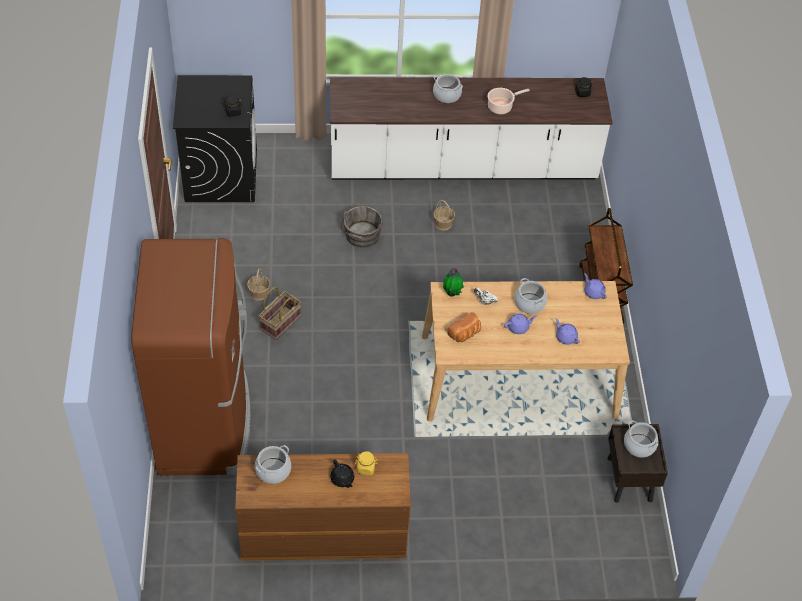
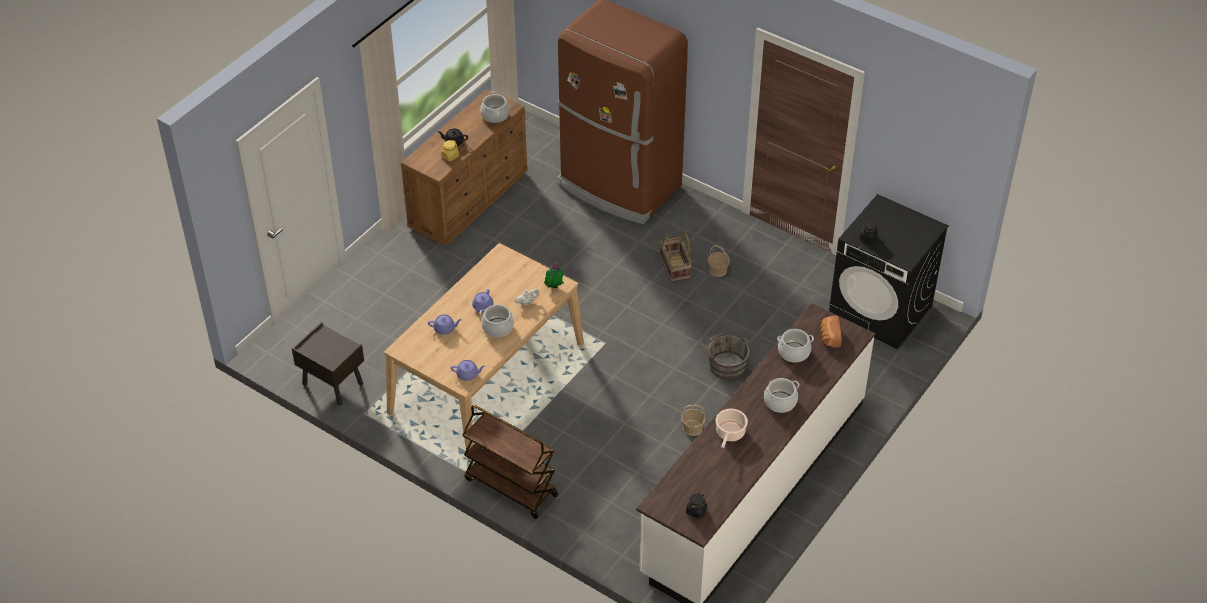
camera: 130 degrees right, 5 degrees down
bread [448,313,481,342] -> bread moved to [820,315,842,347]
cooking pot [624,420,659,458] -> cooking pot moved to [777,329,814,363]

